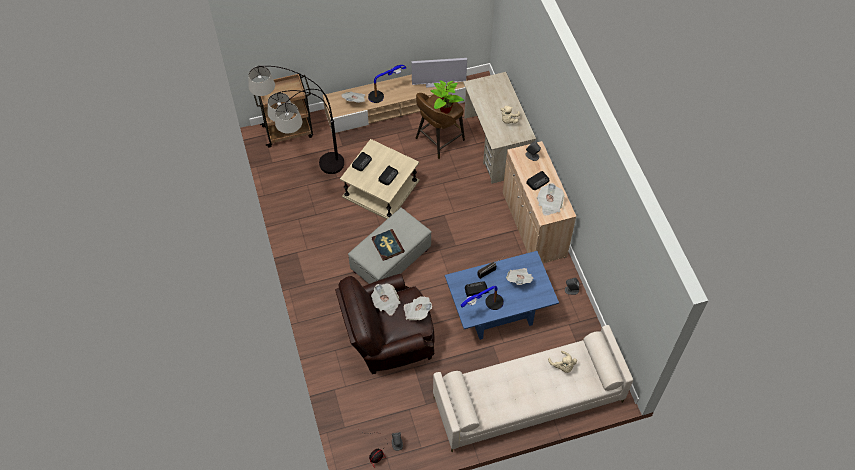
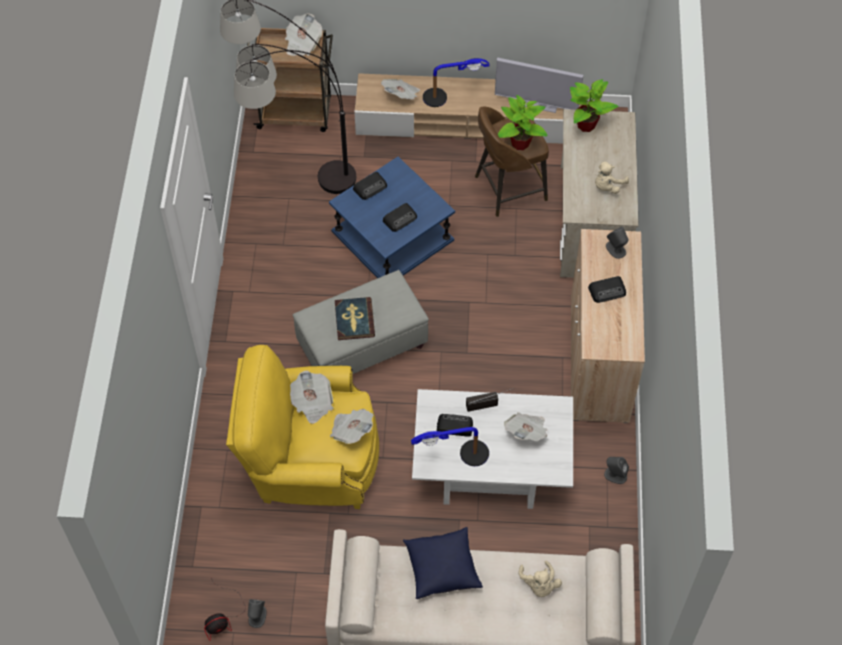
camera: 20 degrees right, 0 degrees up
brown armchair [335,274,435,374] -> yellow armchair [226,345,379,509]
beige side table [340,139,419,219] -> blue side table [329,157,455,278]
blue coffee table [445,251,559,340] -> white coffee table [412,389,573,509]
newspaper [537,183,565,216] -> newspaper moved to [285,13,323,56]
none -> blue pillow [403,527,483,599]
none -> potted plant [570,79,618,132]

